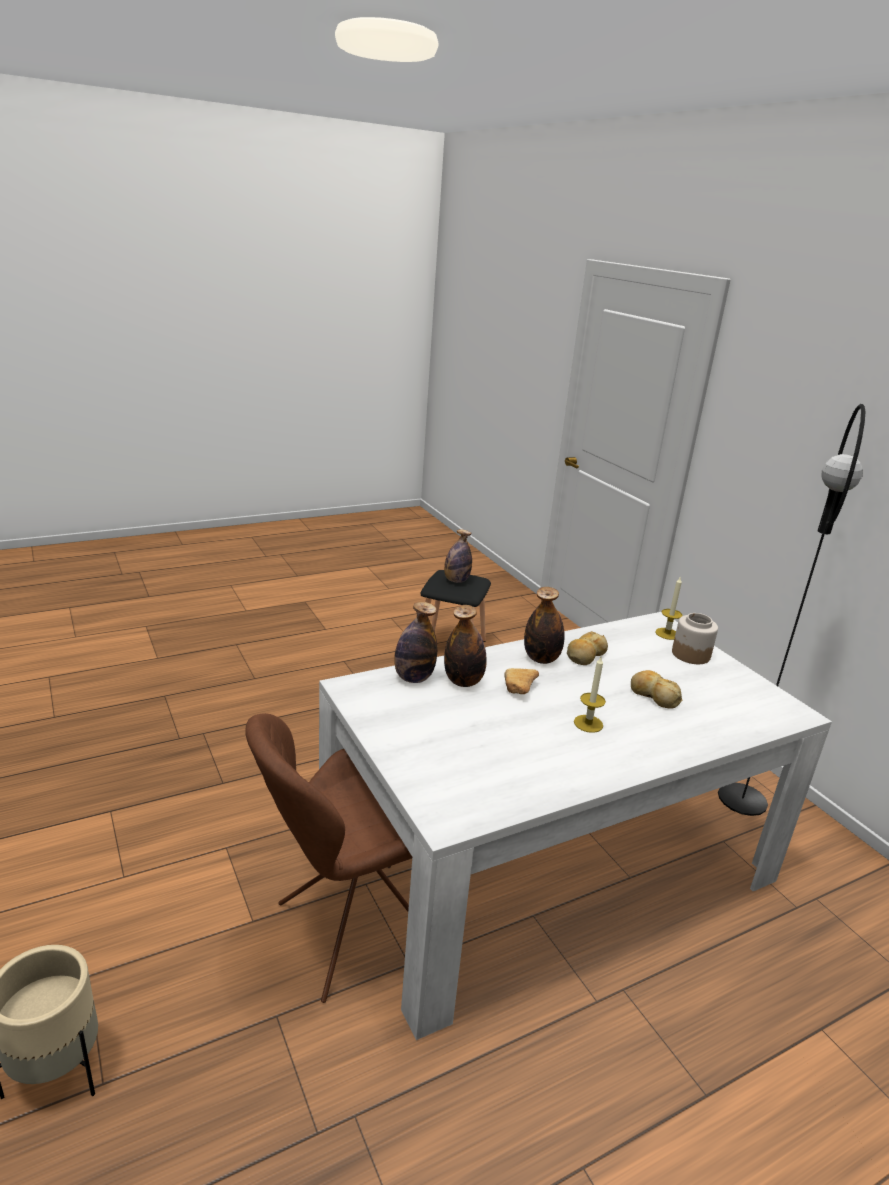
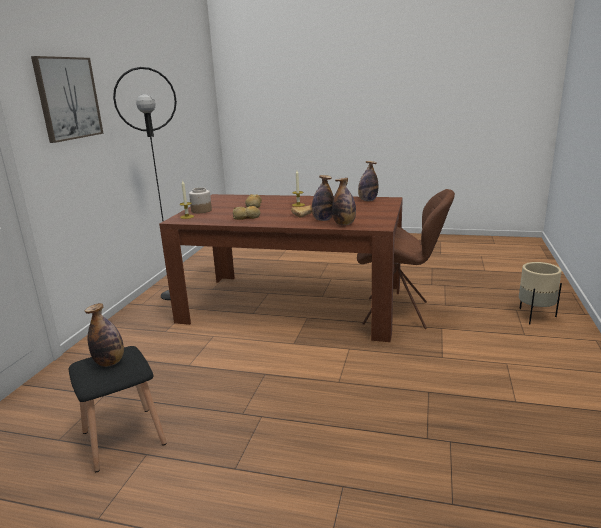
camera: 135 degrees left, 5 degrees down
white dining table [319,612,832,1040] -> brown dining table [159,194,403,342]
bottle [524,587,565,664] -> bottle moved to [358,161,378,201]
none -> picture [31,56,104,143]

